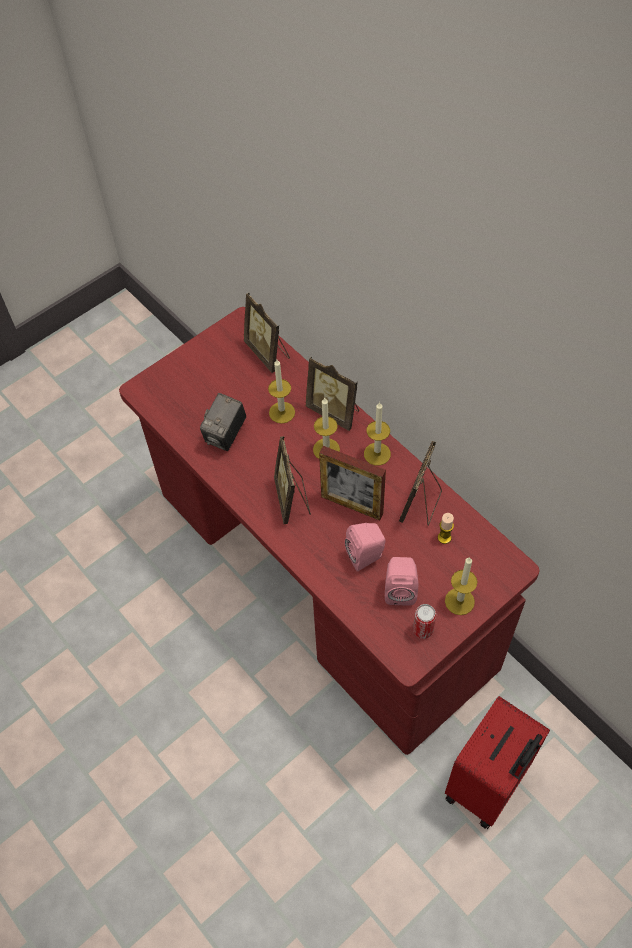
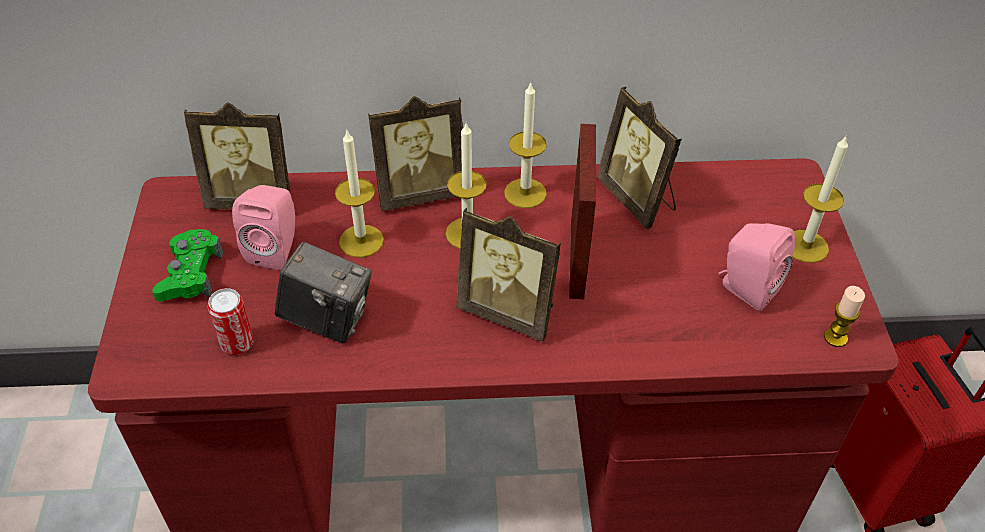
camera: 55 degrees left, 10 degrees down
camera [200,393,246,451] -> camera turned 45 degrees counterclockwise [275,242,372,344]
picture frame [319,446,386,521] -> picture frame turned 60 degrees counterclockwise [569,124,596,299]
pink speaker [345,523,386,572] -> pink speaker moved to [232,185,295,270]
can [413,604,436,639] -> can moved to [208,288,254,355]
candle [438,513,454,544] -> candle moved to [824,286,865,347]
none -> green game controller [152,229,223,301]

